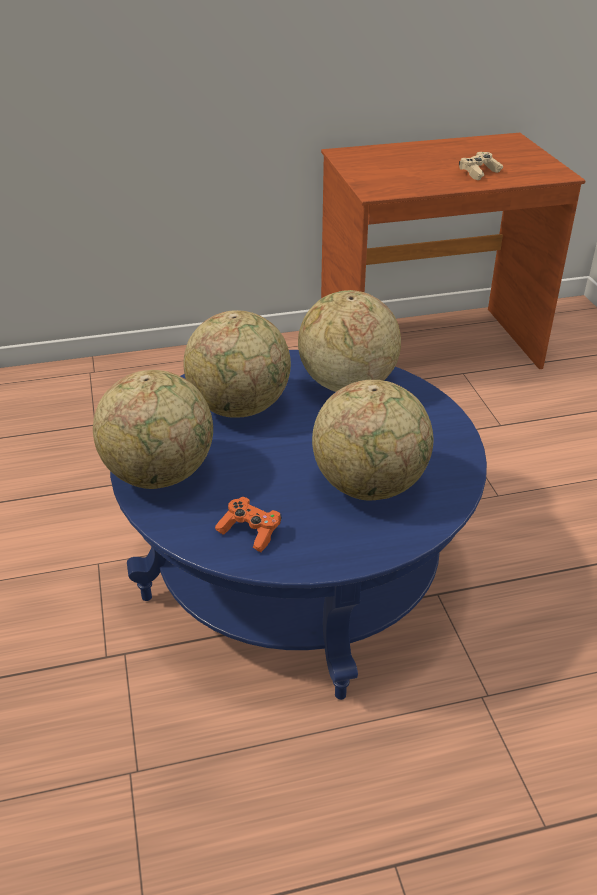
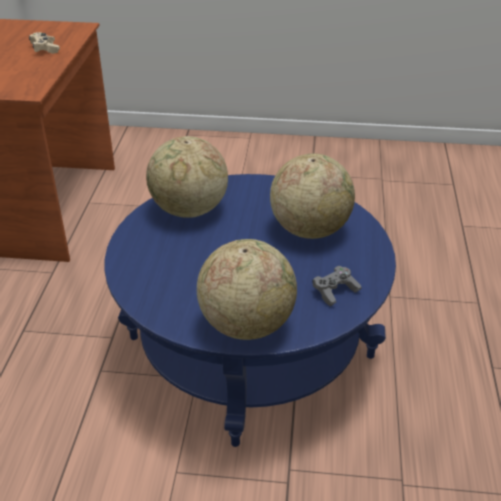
camera: 70 degrees left, 0 degrees up
globe [183,310,291,418] -> none
orange game controller [215,497,281,552] -> grey game controller [312,266,362,306]

